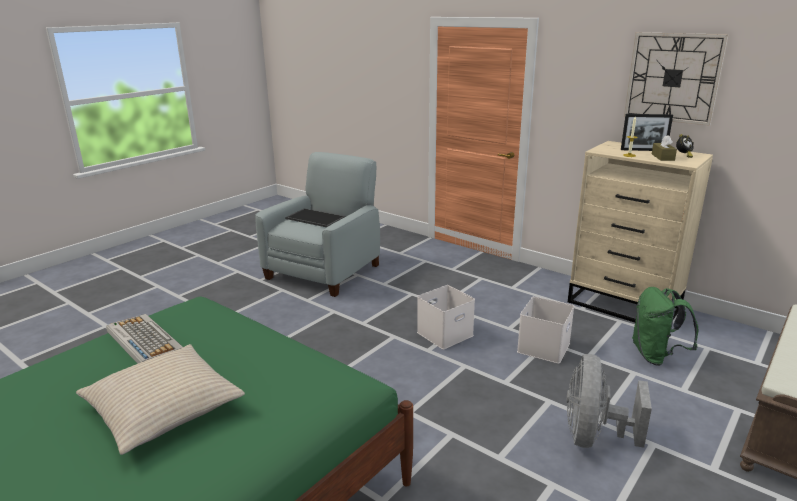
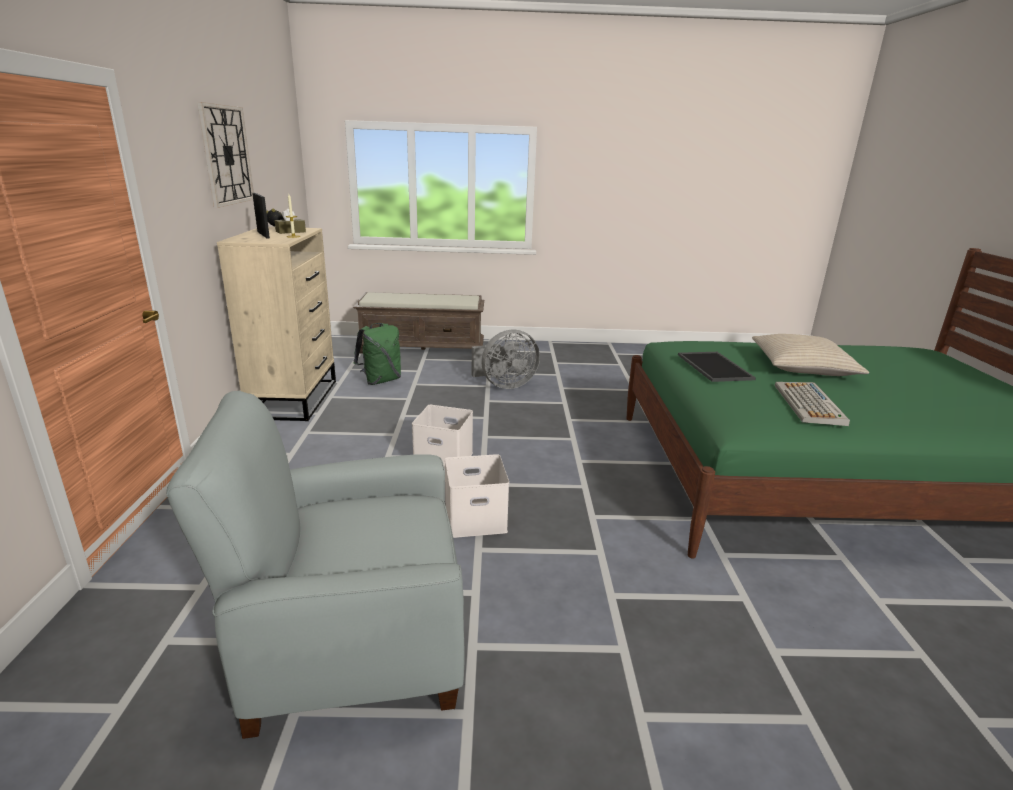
camera: 130 degrees left, 0 degrees up
tray [285,208,345,227] -> tray moved to [678,352,756,382]
white storage box [517,296,574,364] -> white storage box moved to [445,454,509,538]

